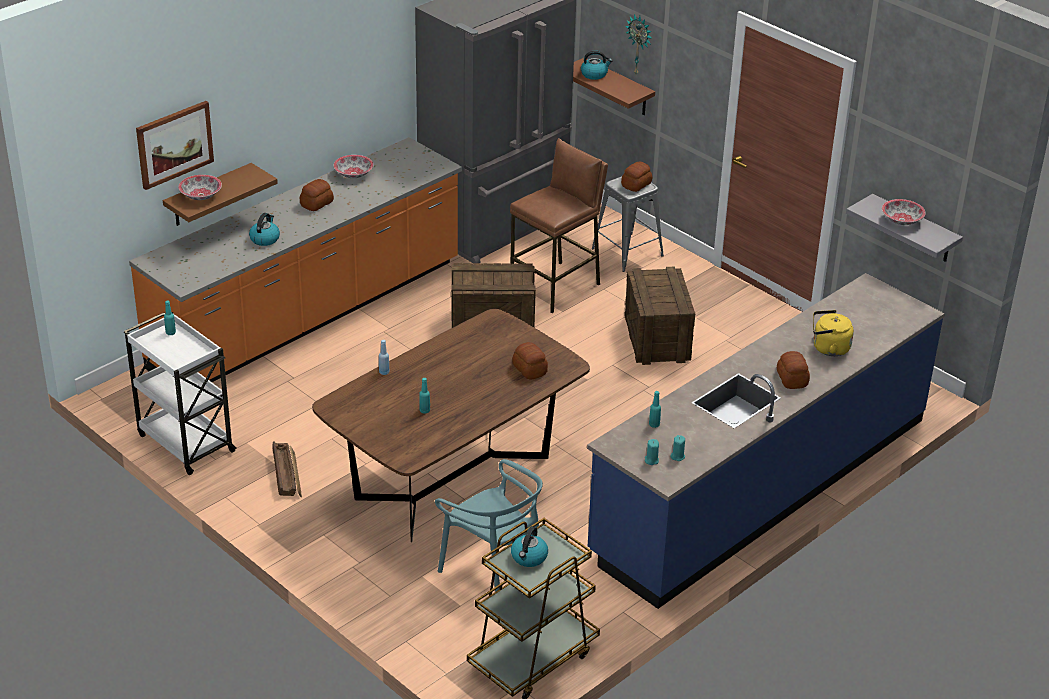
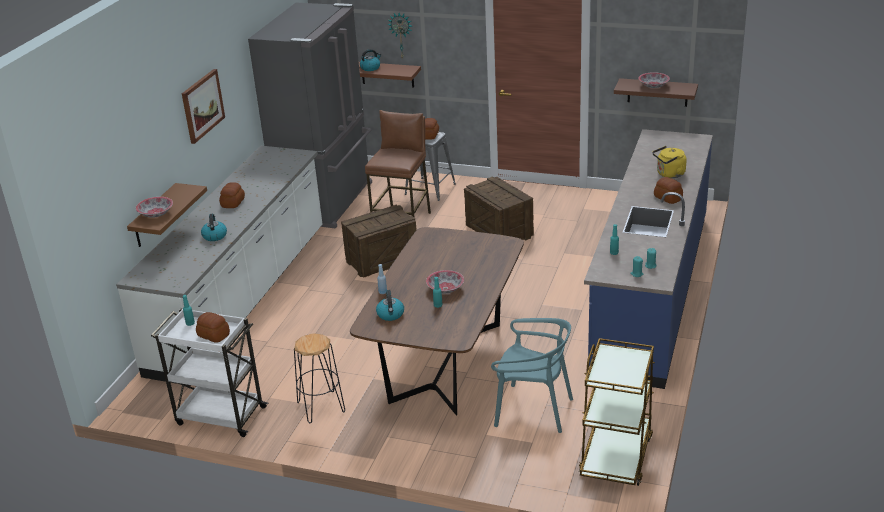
camera: 25 degrees left, 5 degrees down
orange counter [129,137,462,382] -> white counter [116,146,322,386]
picture [136,101,214,190] -> picture moved to [182,69,225,144]
crate [273,441,302,497] -> black stool [294,333,345,423]
bowl [333,155,374,178] -> bowl moved to [426,270,464,293]
kettle [511,526,548,567] -> kettle moved to [376,290,404,321]
bread [512,342,548,380] -> bread moved to [196,312,230,343]
grey shelf [846,194,963,262] -> brown shelf [614,78,698,107]

